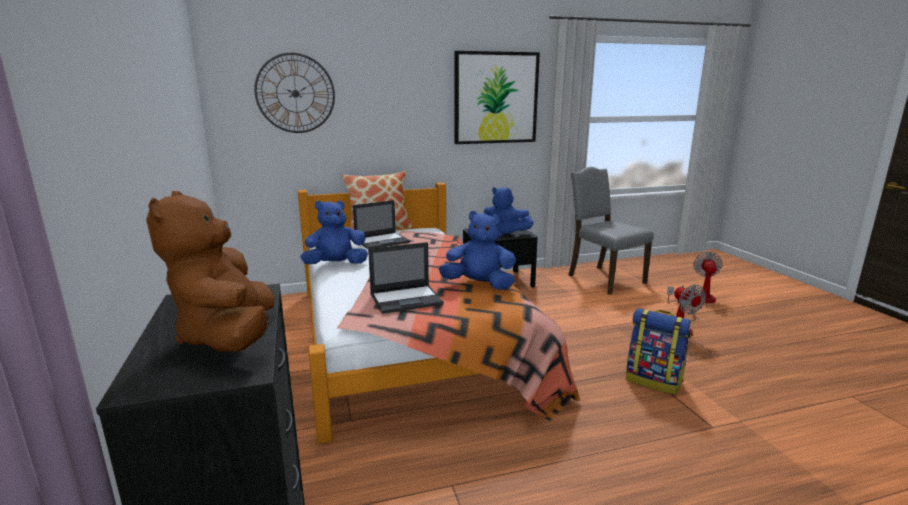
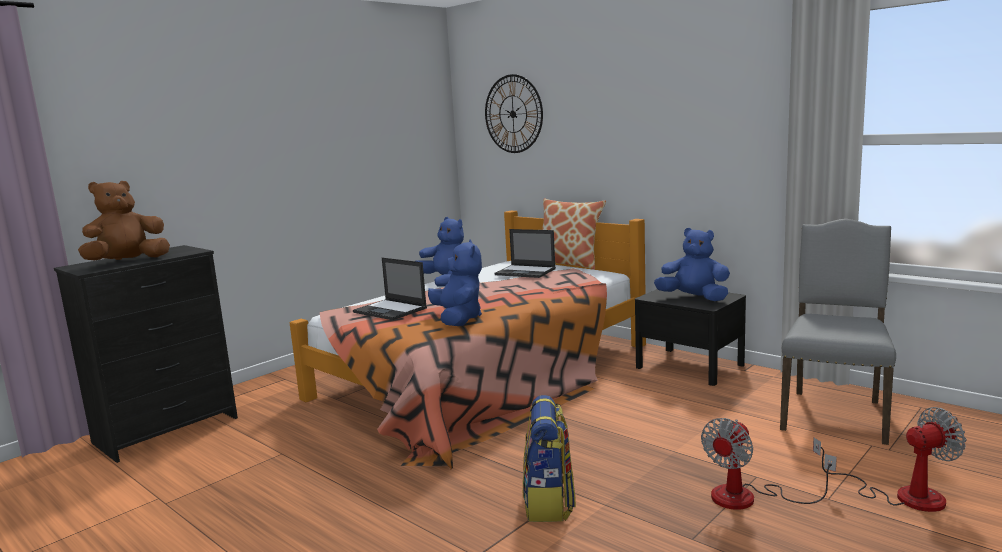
camera: 60 degrees right, 5 degrees down
picture [454,51,540,144] -> none
blue plush toy [484,187,534,237] -> blue plush toy turned 120 degrees clockwise [654,228,730,301]

